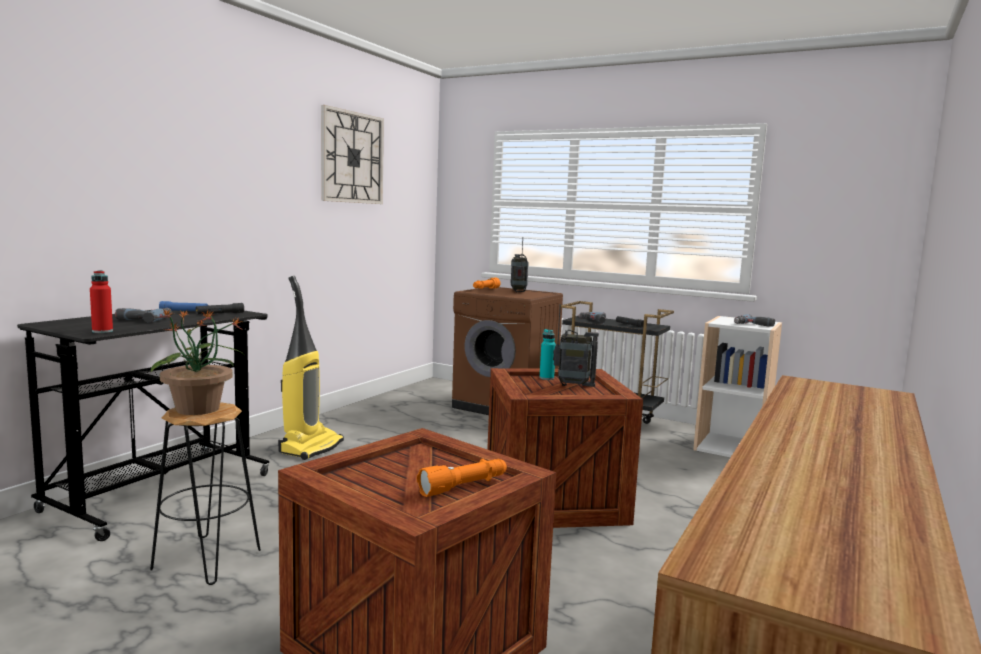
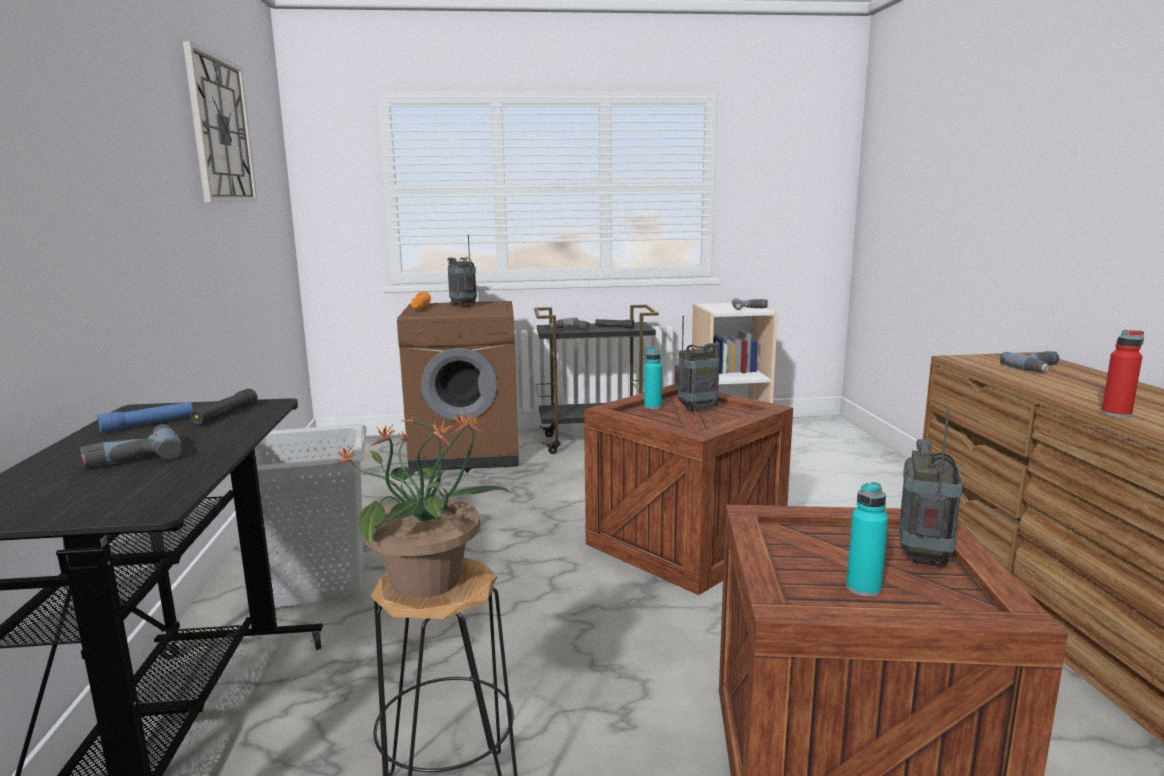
camera: 35 degrees left, 5 degrees up
red bottle [90,270,113,333] -> red bottle moved to [1101,330,1144,418]
vacuum cleaner [278,276,344,460] -> grey laundry basket [254,424,367,608]
orange flashlight [417,459,507,497] -> radio [899,408,963,567]
none -> turquoise bottle [846,482,888,597]
none -> power drill [1000,351,1059,373]

